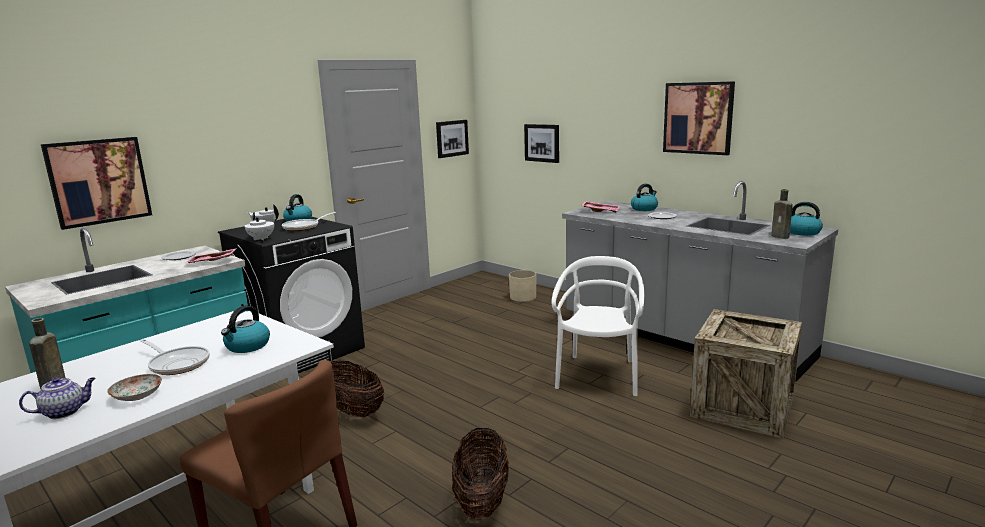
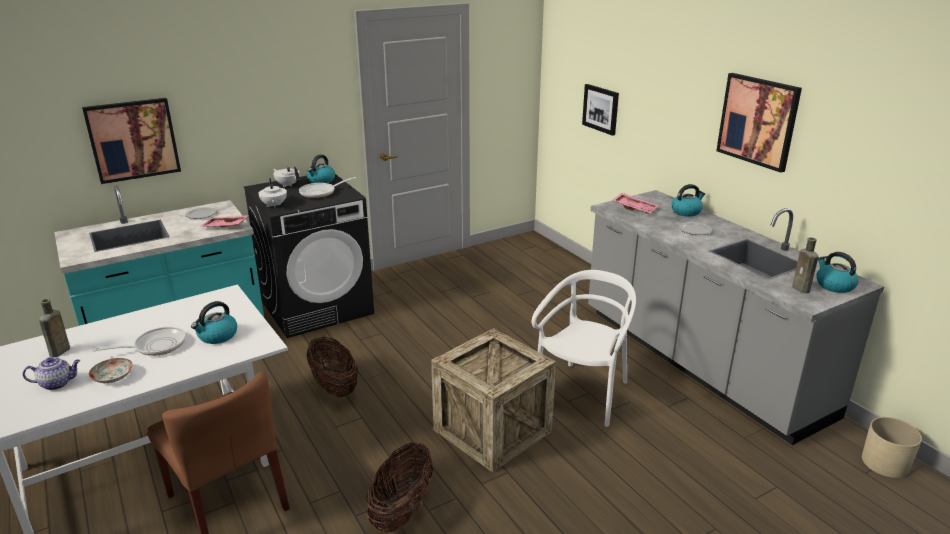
camera: 15 degrees right, 10 degrees up
frying pan [140,339,210,375] -> frying pan turned 75 degrees counterclockwise [93,327,186,356]
picture [436,120,469,158] -> none
beige planter [509,270,536,302] -> beige planter moved to [862,417,922,478]
crate [690,309,802,439] -> crate moved to [431,328,556,472]

